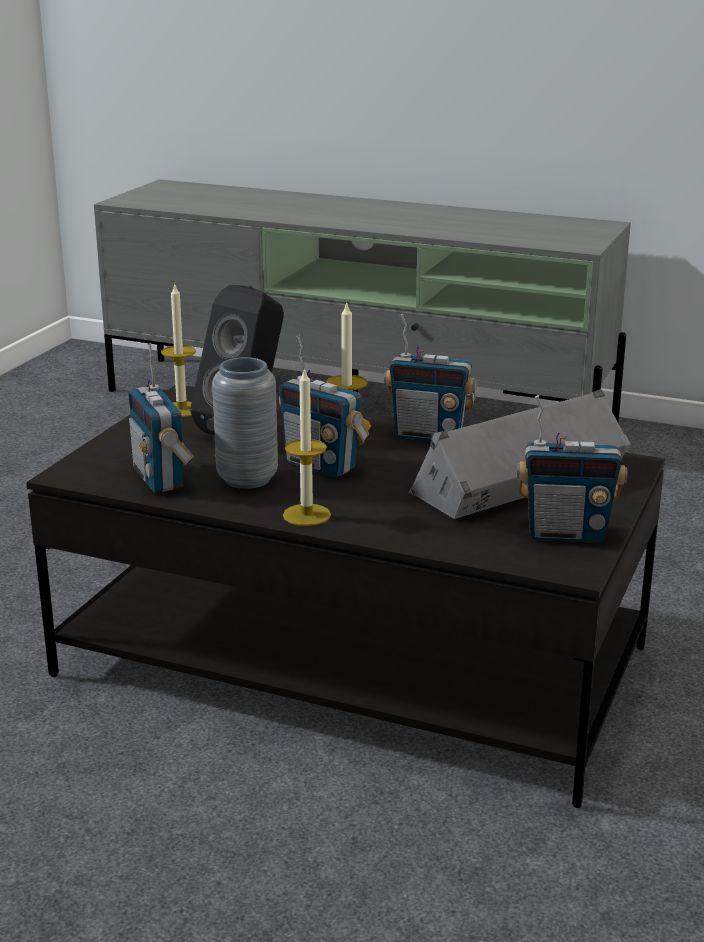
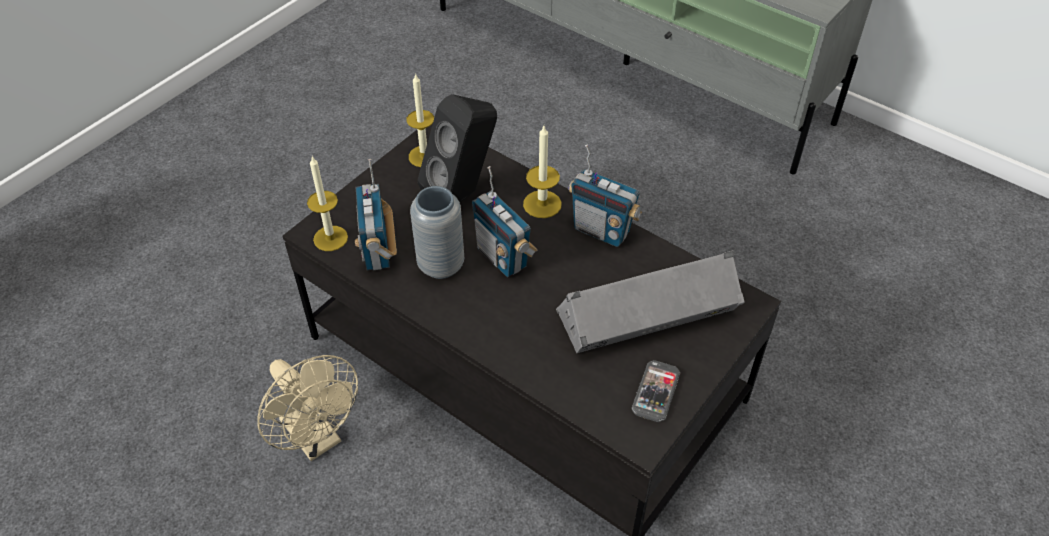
camera: 15 degrees right, 25 degrees up
candle [283,367,331,526] -> candle moved to [307,156,348,251]
radio [516,395,627,543] -> phone [632,360,680,422]
none -> beige fan [257,355,358,461]

